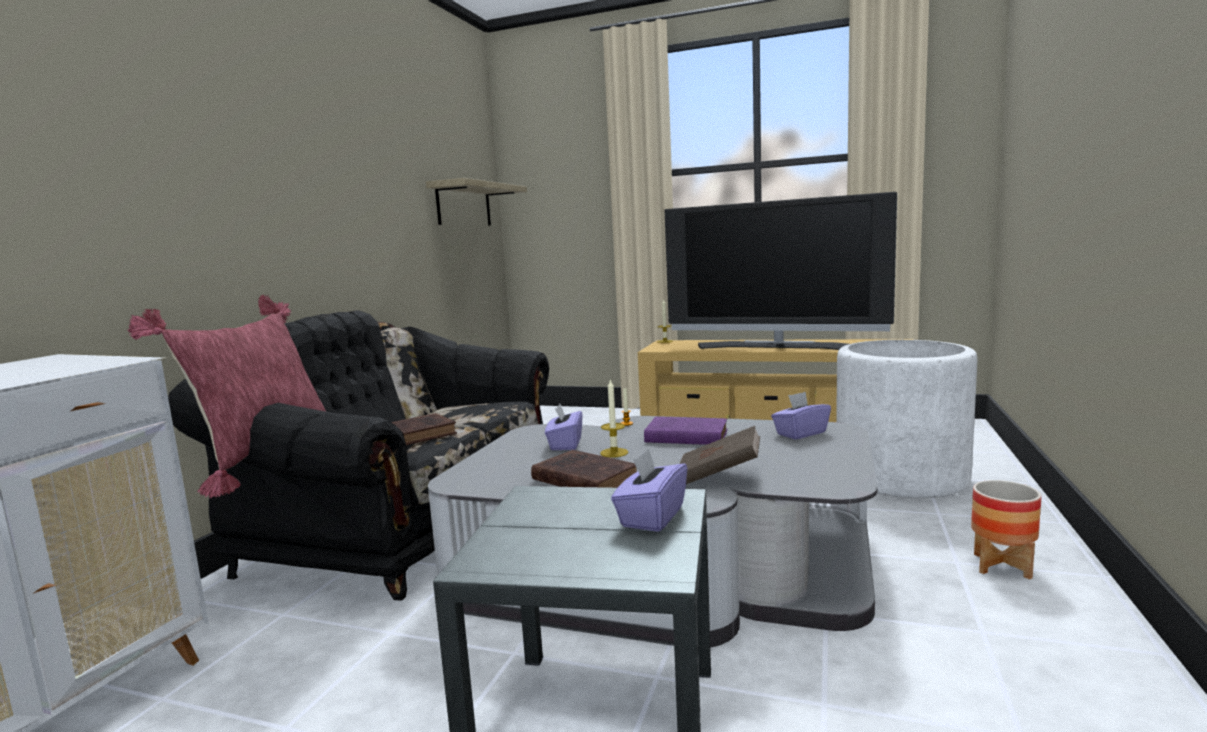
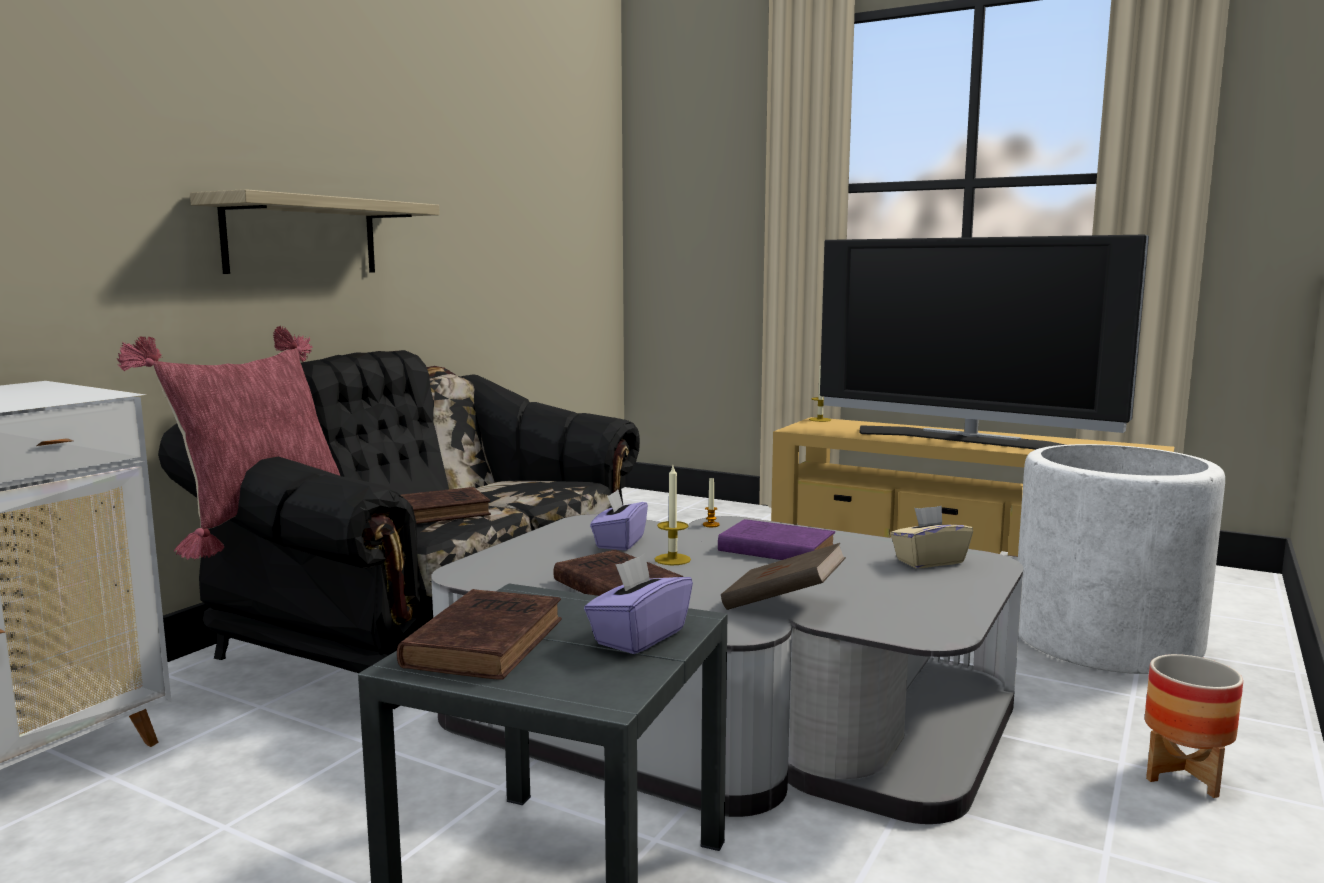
camera: 10 degrees right, 0 degrees up
shelf [426,178,527,225] -> shelf moved to [190,189,440,274]
purple tissue box [771,392,831,440] -> beige tissue box [890,506,973,568]
none -> brown book [397,589,562,680]

